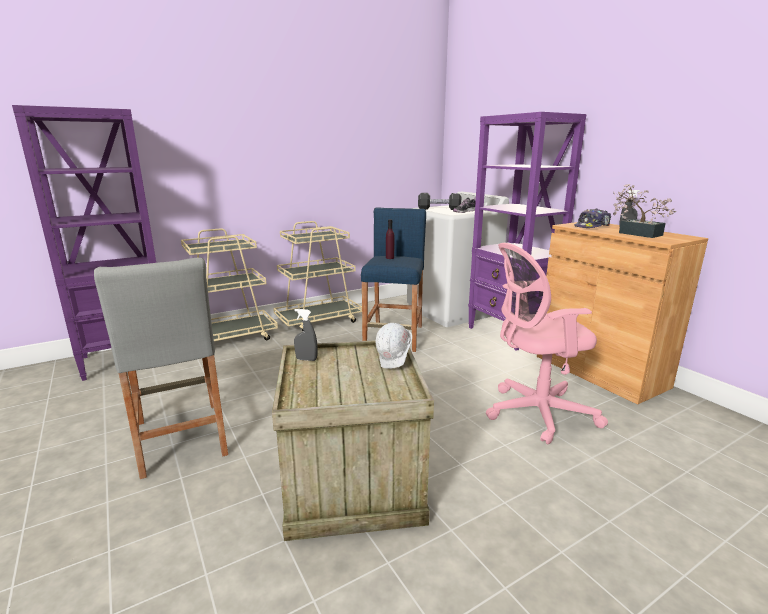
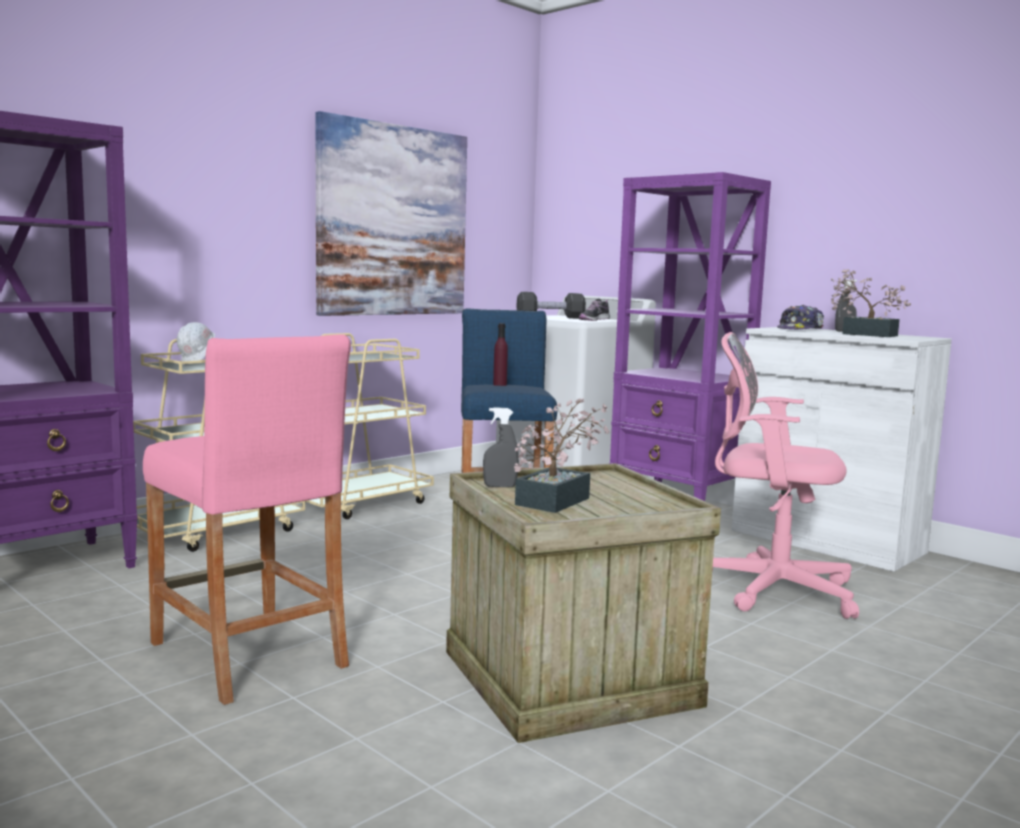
camera: 15 degrees left, 10 degrees down
grey stool [94,258,228,479] -> pink stool [143,334,351,705]
white hard hat [376,323,412,369] -> white hard hat moved to [177,322,215,365]
pink office chair [486,243,608,444] -> pink office chair turned 45 degrees clockwise [712,332,859,619]
brown cabinet [537,222,708,405] -> white cabinet [732,327,952,572]
none -> picture [315,111,467,316]
none -> potted plant [514,398,609,513]

